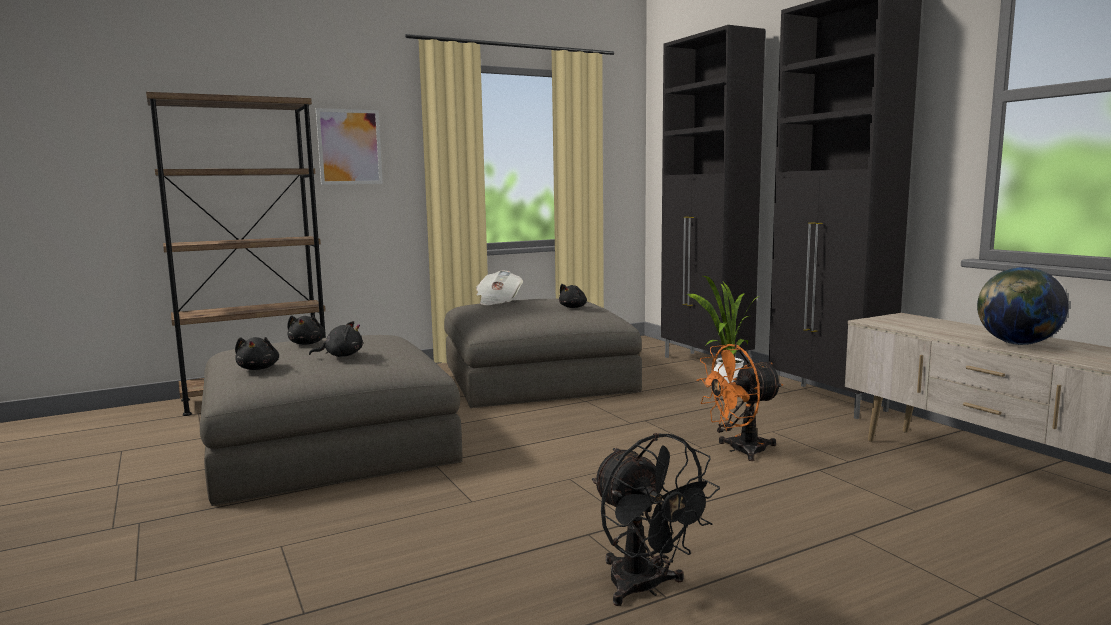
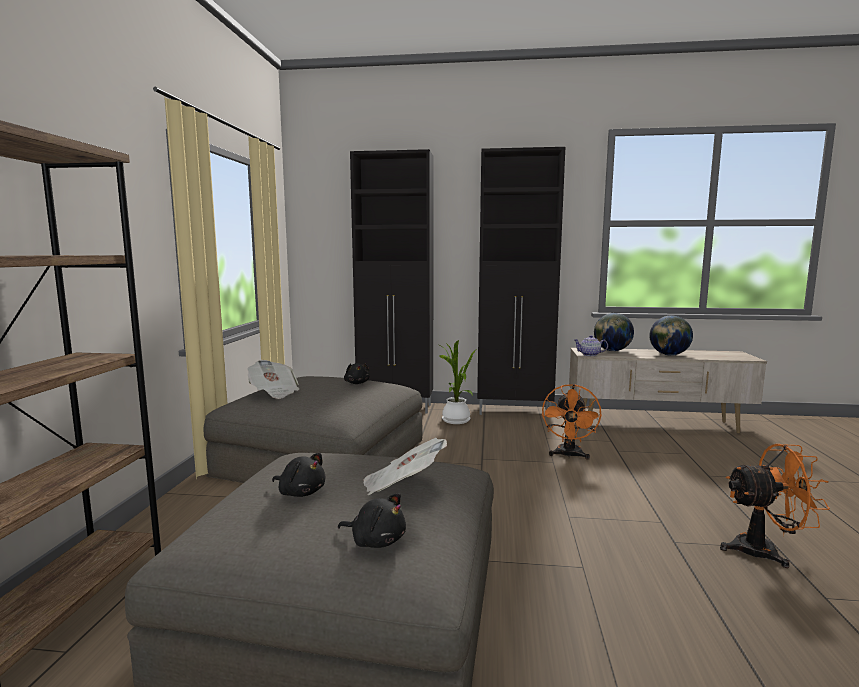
camera: 55 degrees left, 0 degrees up
black plush toy [309,321,363,357] -> newspaper [363,438,447,495]
picture [316,108,383,185] -> none
black fan [592,433,720,606] -> orange fan [720,444,830,568]
none -> teapot [574,335,608,356]
none -> globe [594,313,634,351]

